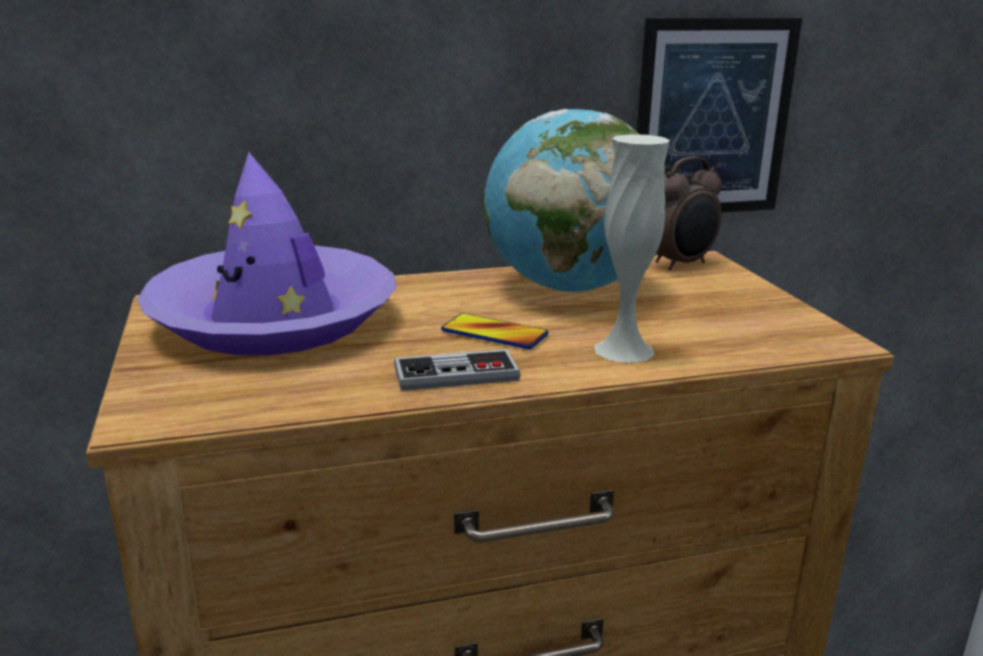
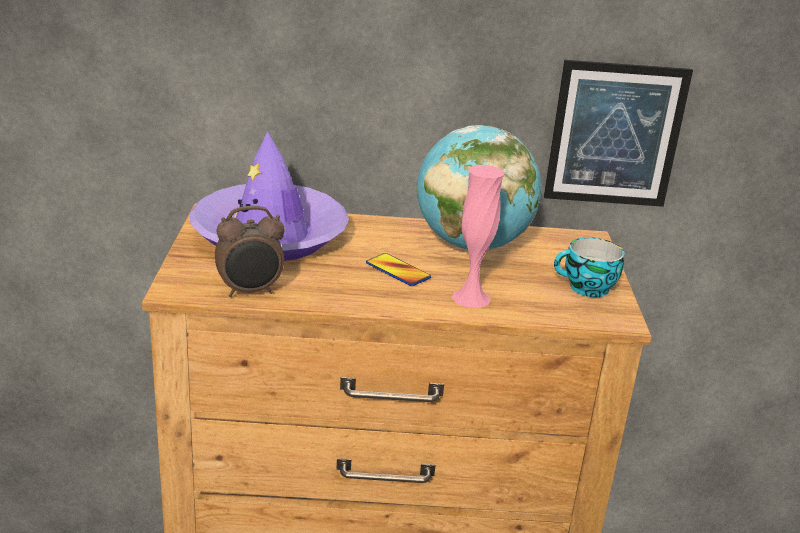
camera: 15 degrees right, 5 degrees up
game controller [394,349,521,391] -> none
white vase [594,134,670,363] -> pink vase [452,165,504,308]
alarm clock [655,156,722,270] -> alarm clock moved to [215,206,285,297]
none -> cup [554,237,624,297]

